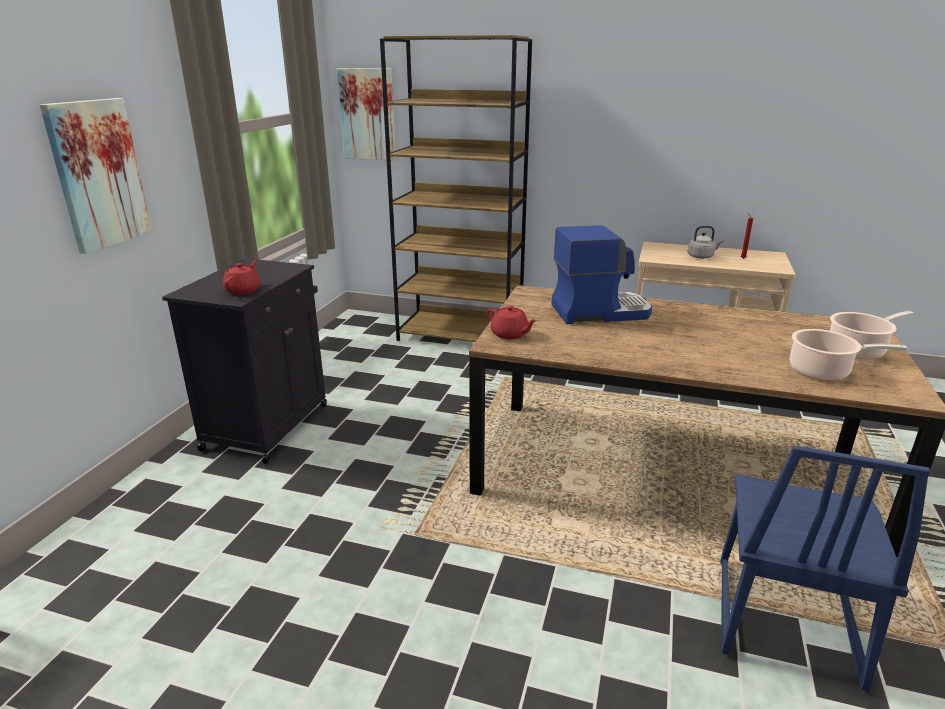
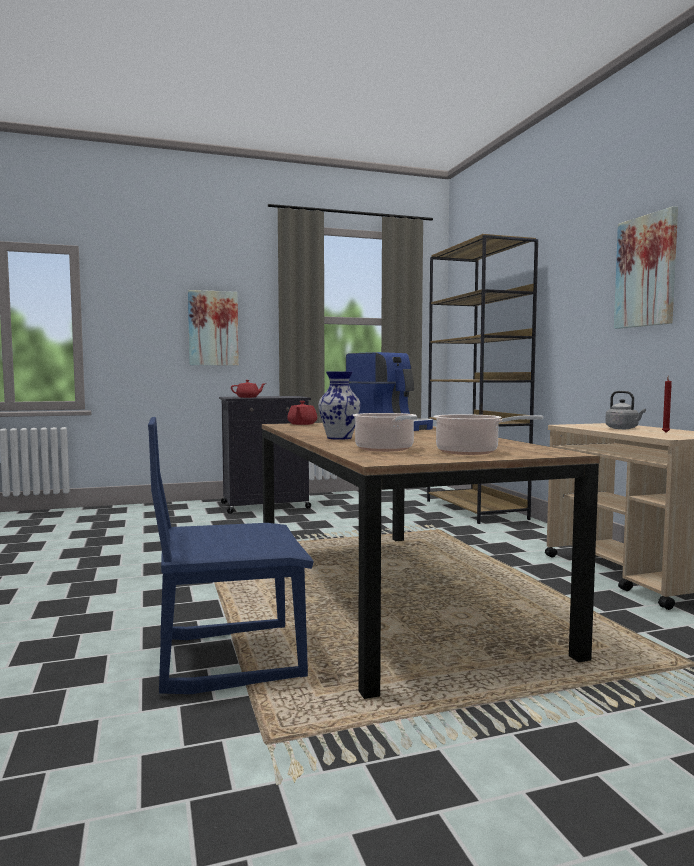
camera: 55 degrees right, 20 degrees down
picture [337,68,396,161] -> picture moved to [614,206,678,329]
none -> vase [318,372,361,440]

